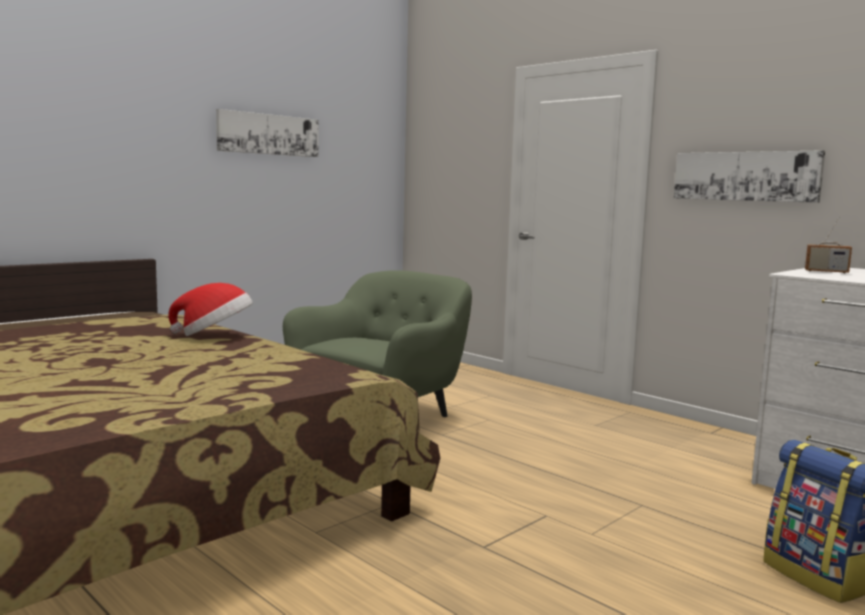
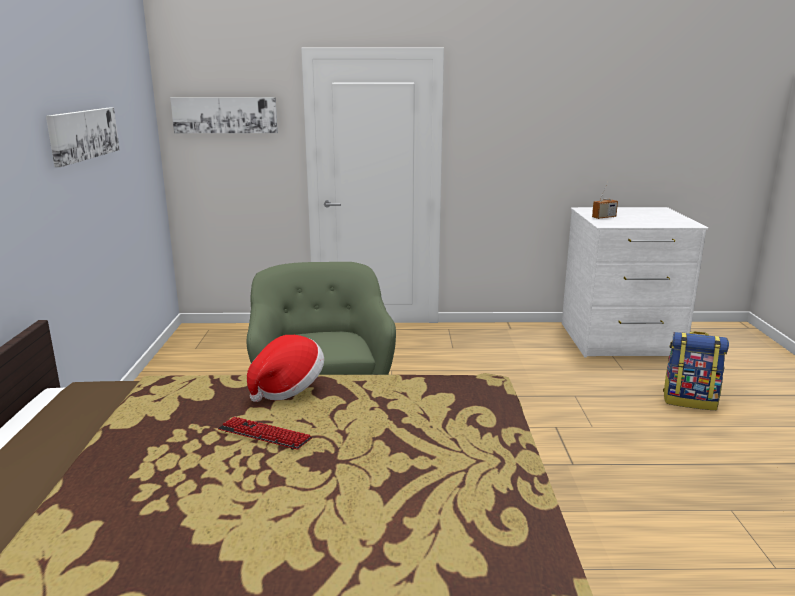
camera: 45 degrees left, 10 degrees up
picture [674,150,825,203] -> picture moved to [170,97,278,133]
none -> keyboard [218,417,312,450]

